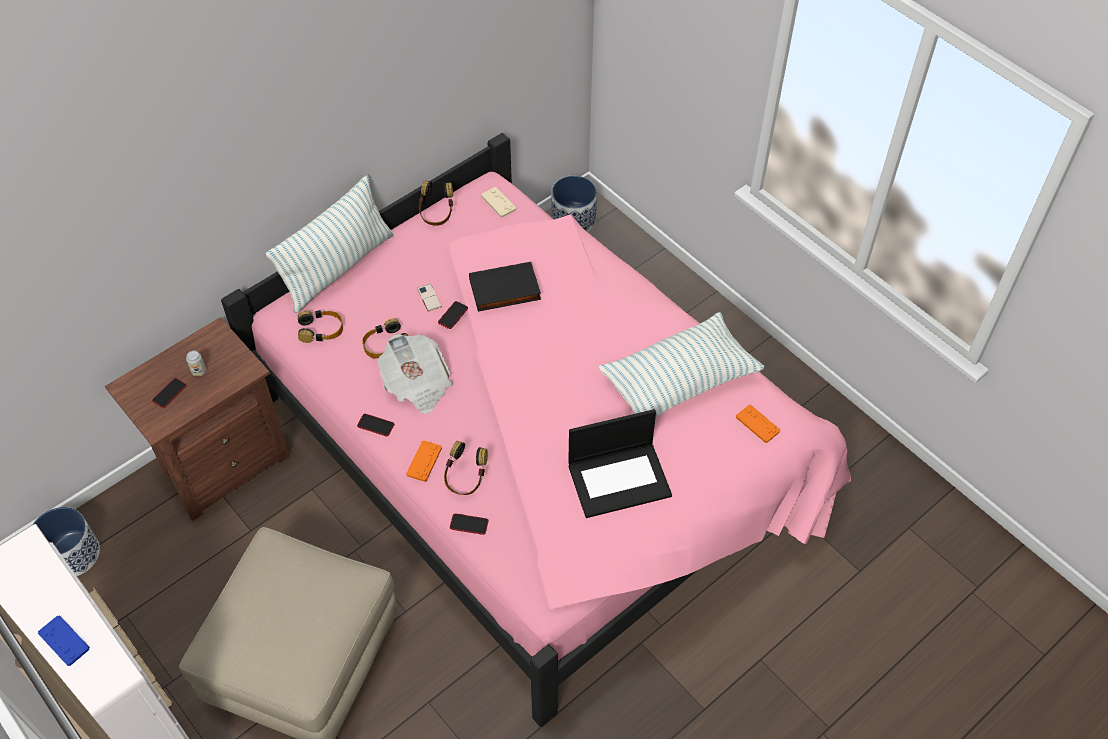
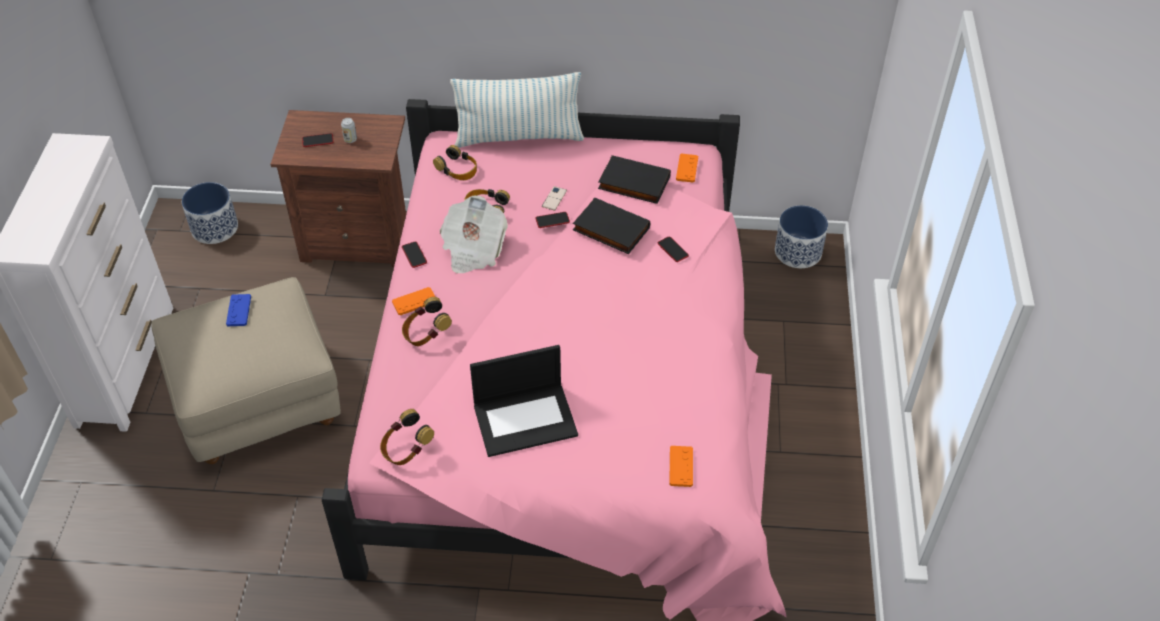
camera: 45 degrees right, 5 degrees down
blue game controller [38,615,90,666] -> blue game controller moved to [226,294,251,326]
headphones [419,181,453,226] -> headphones moved to [380,409,434,465]
phone [450,514,488,535] -> phone moved to [658,236,689,262]
beige game controller [481,187,516,218] -> orange game controller [676,154,698,183]
laptop [568,409,672,518] -> laptop turned 45 degrees counterclockwise [470,345,578,457]
pillow [598,312,764,418] -> none
none -> black book [598,155,671,204]

